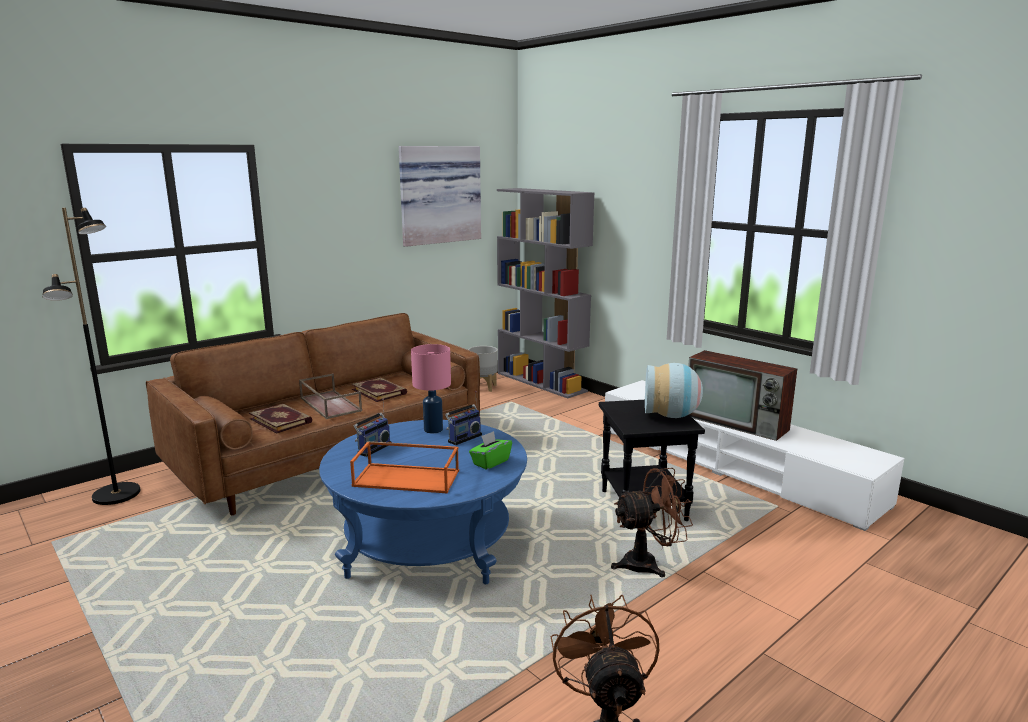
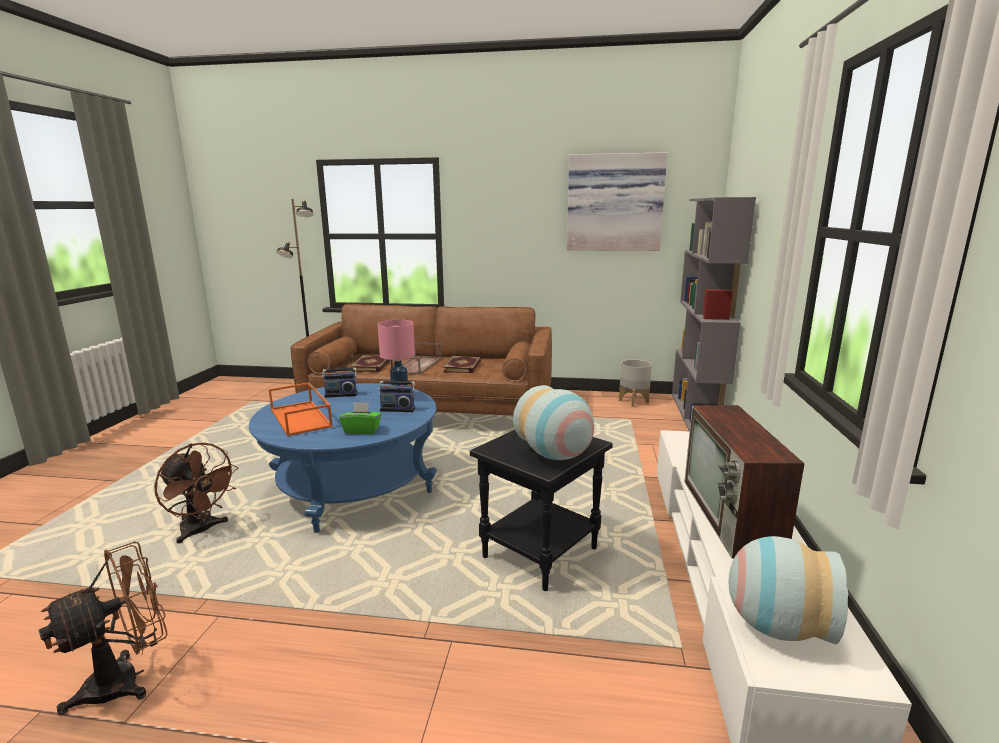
camera: 50 degrees right, 0 degrees up
brown fan [611,468,693,578] -> brown fan moved to [154,443,238,543]
none -> vase [729,536,848,645]

